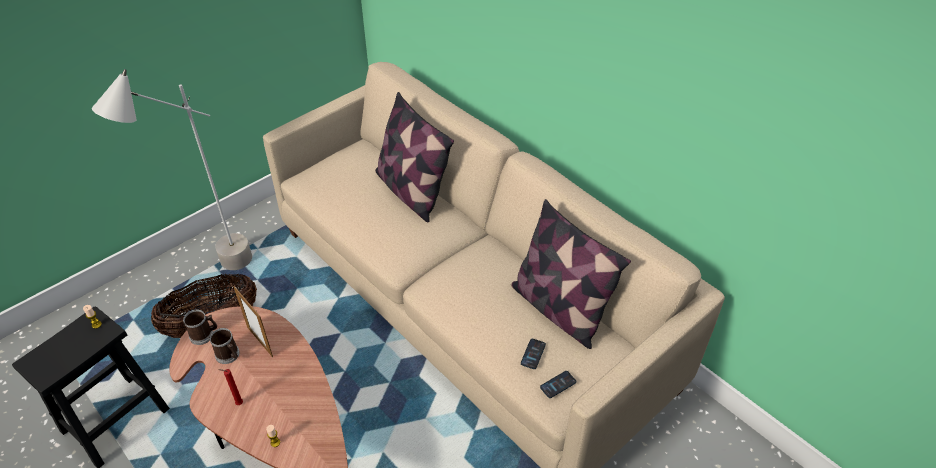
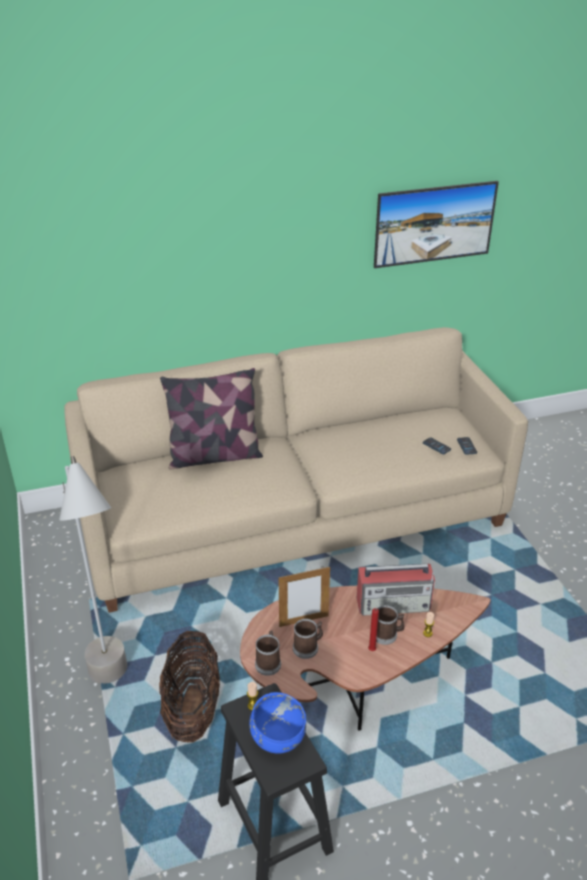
camera: 65 degrees left, 10 degrees down
pillow [511,199,631,349] -> none
none -> blue bowl [249,692,306,754]
none -> radio [357,564,435,616]
none -> picture [374,181,499,268]
none -> mug [376,605,404,645]

